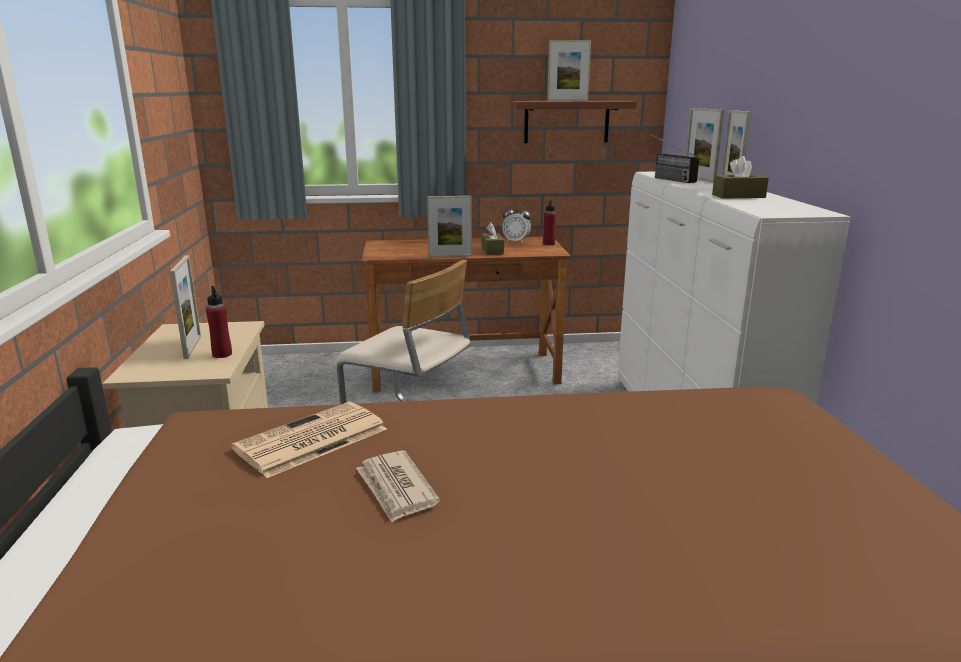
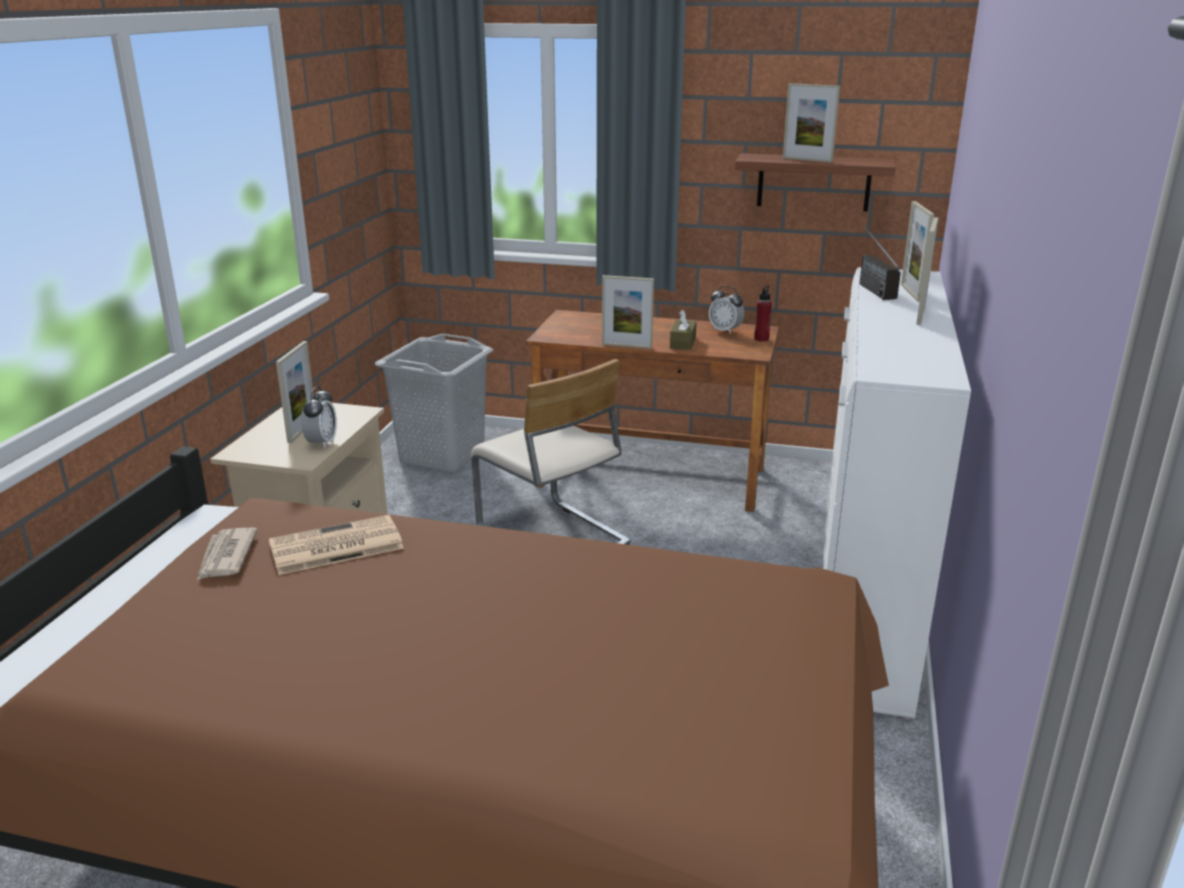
camera: 20 degrees right, 5 degrees up
red bottle [206,286,232,358] -> alarm clock [301,386,337,449]
newspaper [356,451,440,523] -> newspaper moved to [197,528,257,580]
brown tissue box [712,156,769,199] -> none
none -> grey laundry basket [375,334,493,473]

